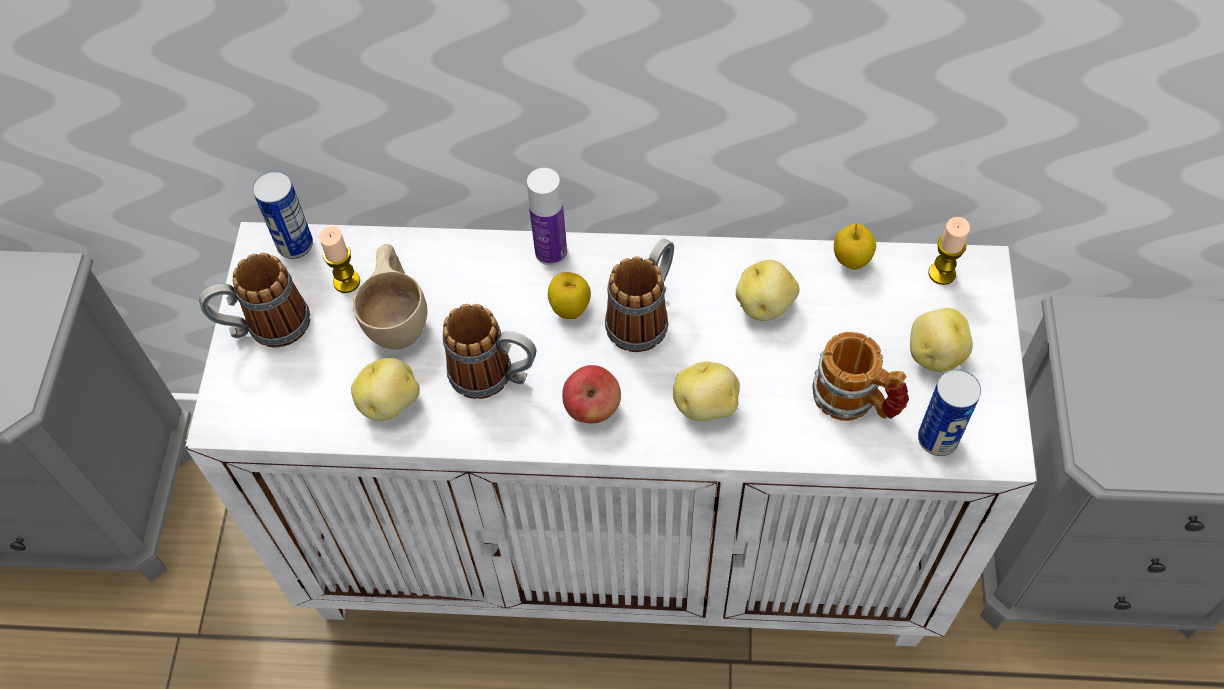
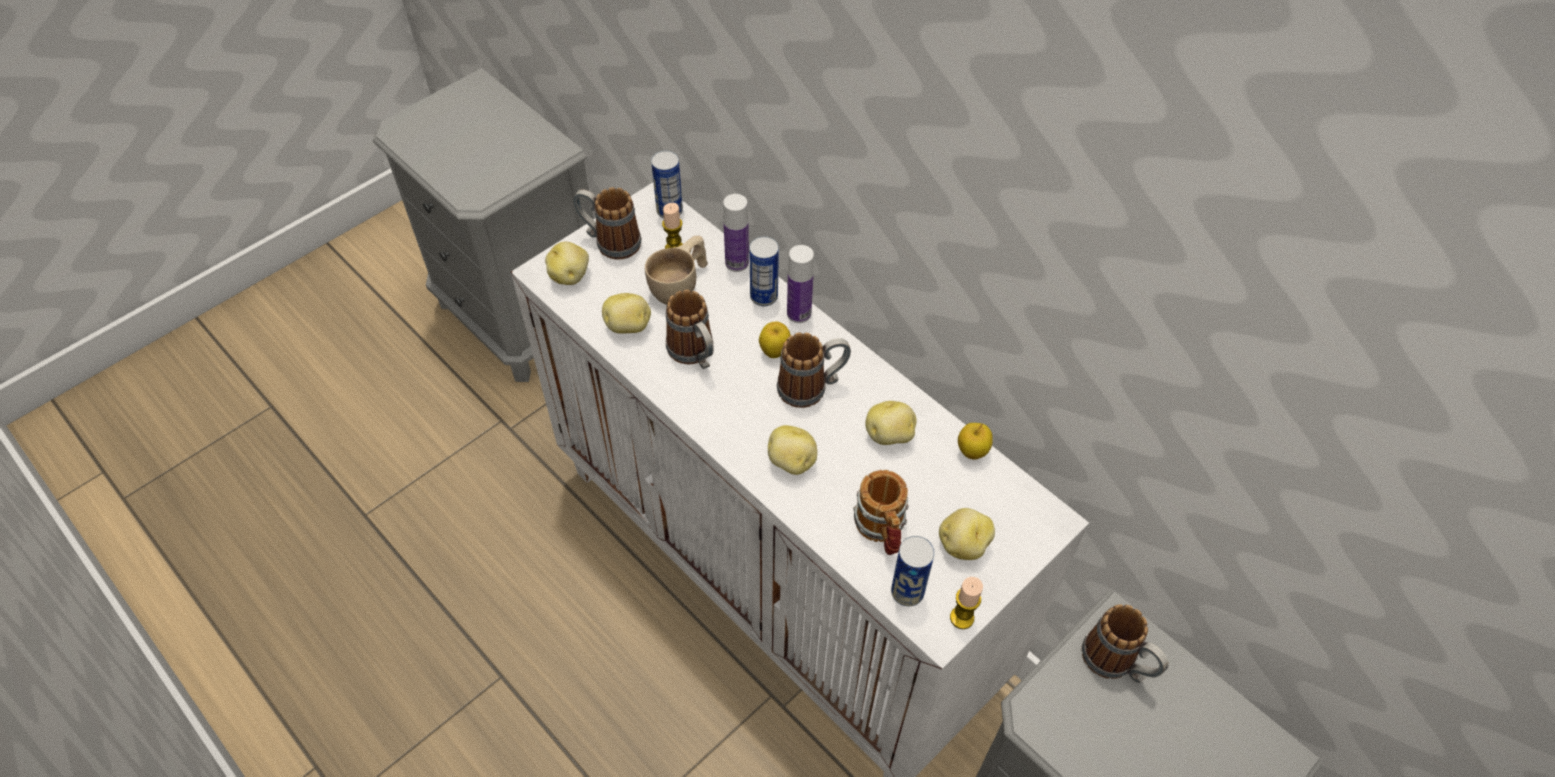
camera: 40 degrees right, 5 degrees down
apple [562,365,621,423] -> none
candle [928,217,970,285] -> candle moved to [950,577,983,629]
none -> potato [545,241,589,285]
none -> bottle [723,194,749,272]
none -> can [749,236,779,306]
none -> mug [1082,604,1169,683]

